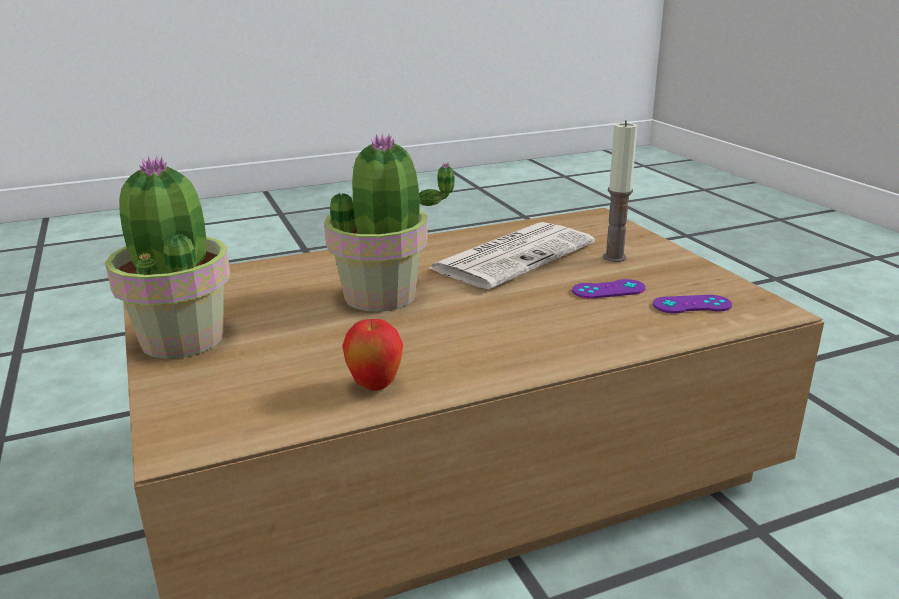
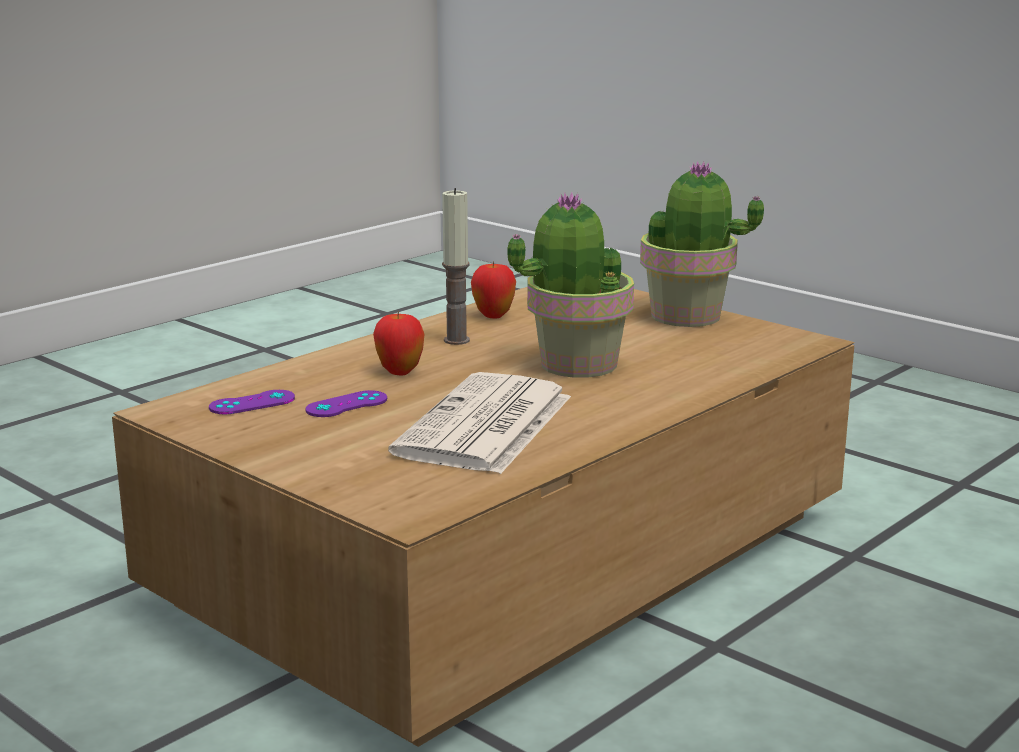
camera: 155 degrees right, 5 degrees down
candle [603,120,638,262] -> candle moved to [442,188,470,345]
none -> apple [373,311,425,375]

